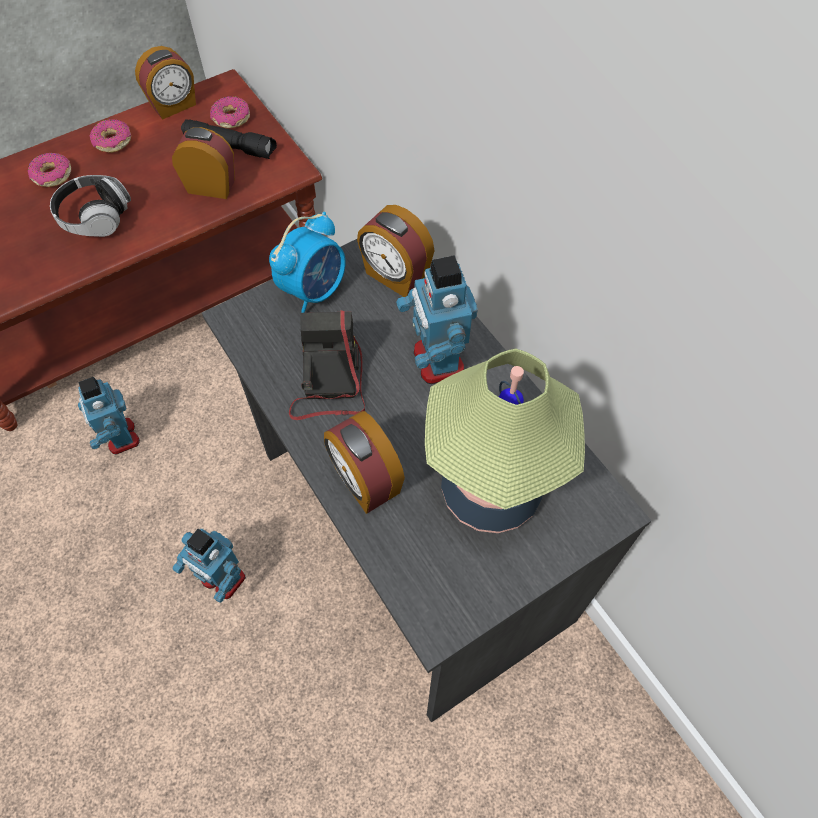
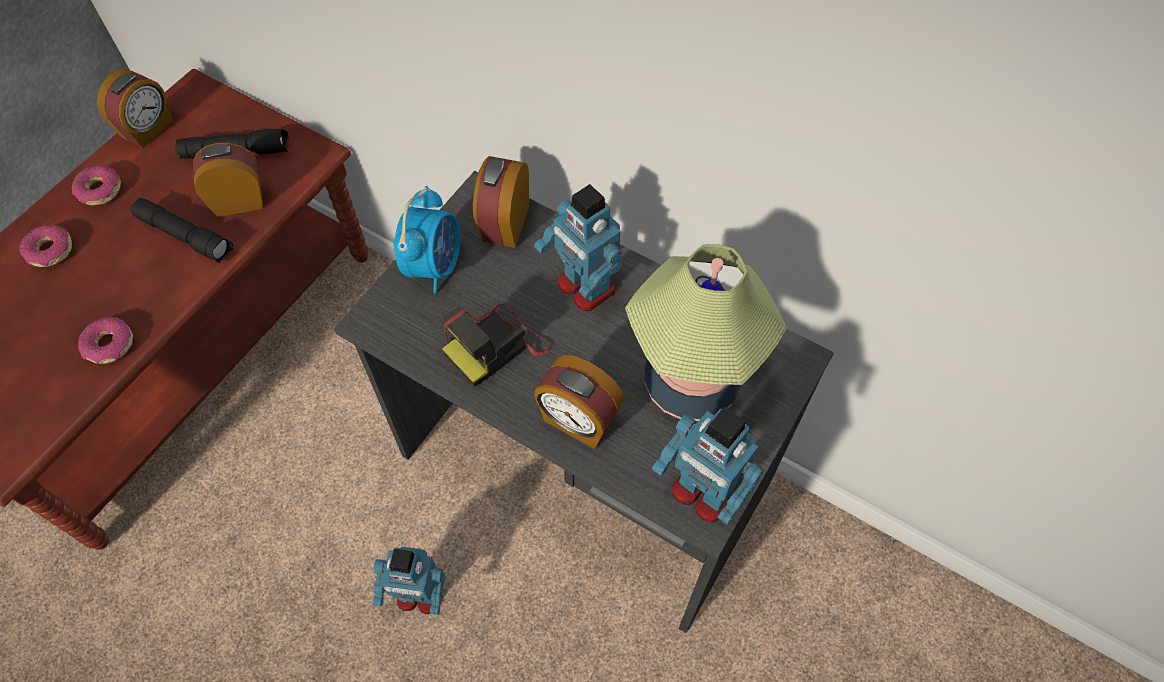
camera: 25 degrees left, 0 degrees up
headphones [50,175,131,237] -> none
toy robot [78,377,140,454] -> toy robot moved to [652,407,764,524]
donut [210,96,250,128] -> donut moved to [78,317,133,364]
camera [289,310,365,420] -> camera turned 105 degrees counterclockwise [441,303,552,387]
alarm clock [357,205,435,297] -> alarm clock turned 90 degrees clockwise [473,156,529,248]
none -> black flashlight [130,198,233,263]

